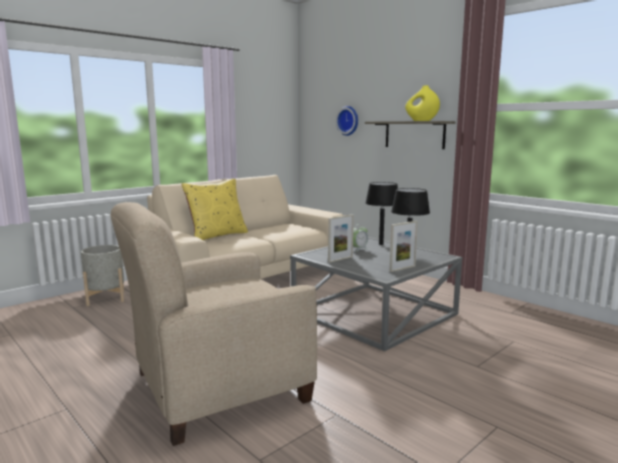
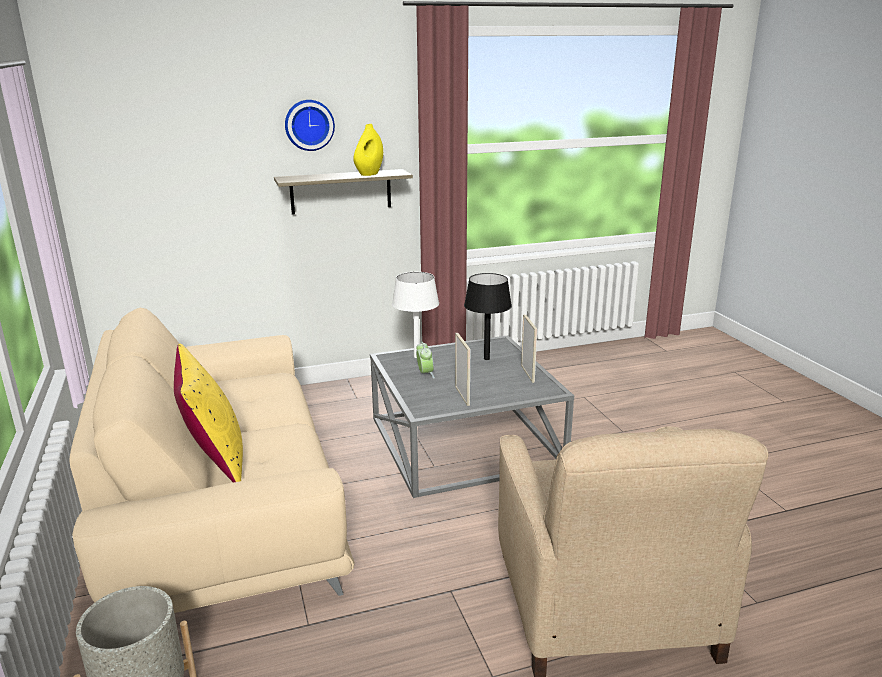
camera: 65 degrees left, 10 degrees up
wall clock [336,106,358,136] -> wall clock moved to [285,100,335,151]
black table lamp [365,182,398,245] -> white table lamp [392,272,439,358]

